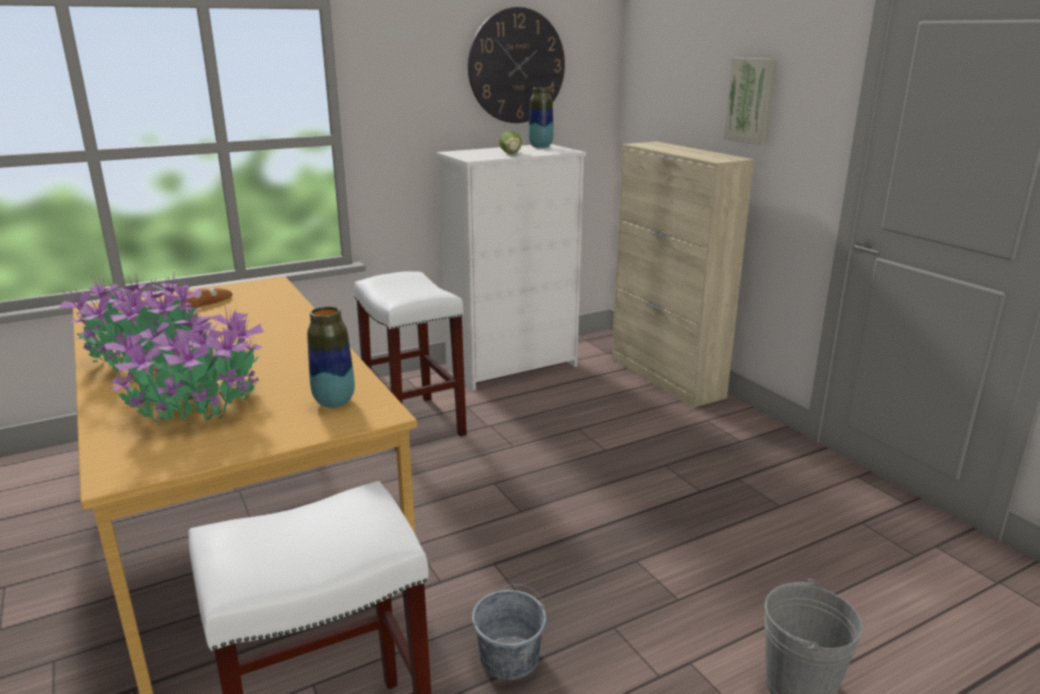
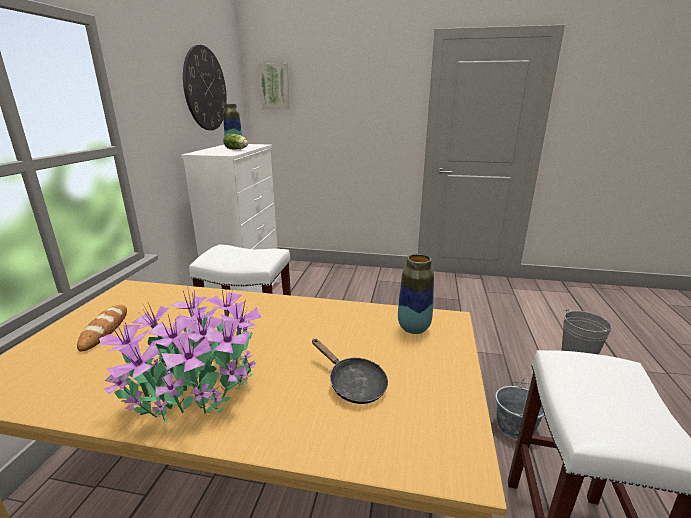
camera: 50 degrees left, 0 degrees up
potted plant [104,305,264,426] -> black frying pan [312,339,388,404]
beige cabinet [612,141,754,408] -> none
picture [723,58,777,145] -> picture moved to [258,63,290,110]

